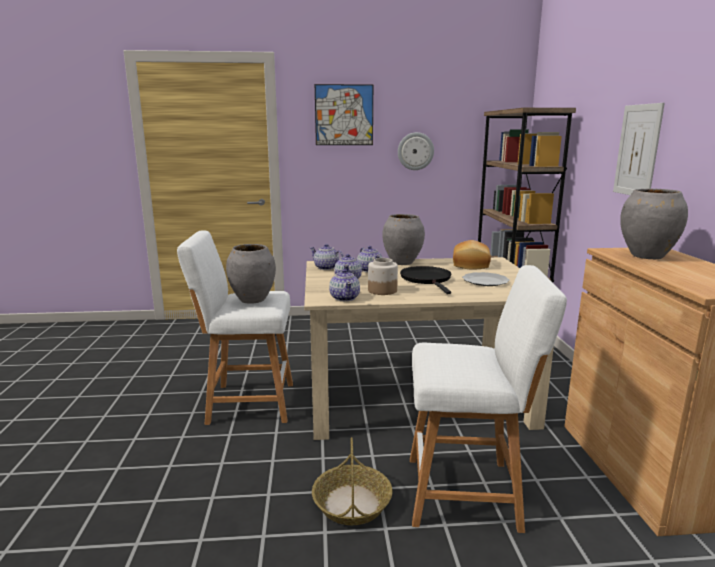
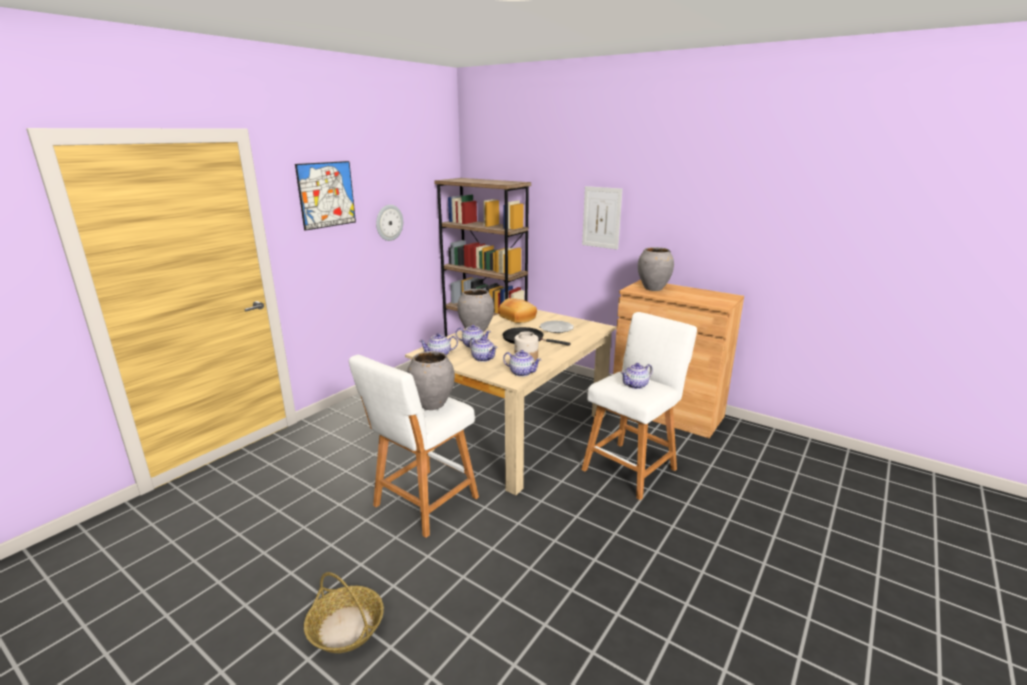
camera: 50 degrees left, 5 degrees up
basket [312,437,392,525] -> basket moved to [304,572,384,653]
none -> teapot [621,363,653,389]

